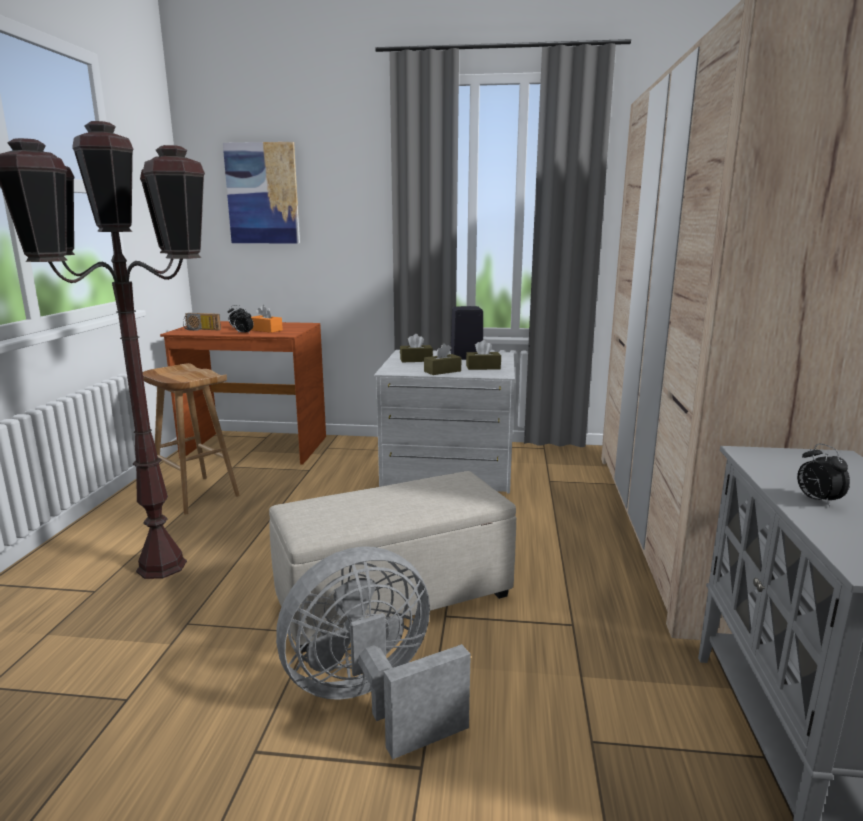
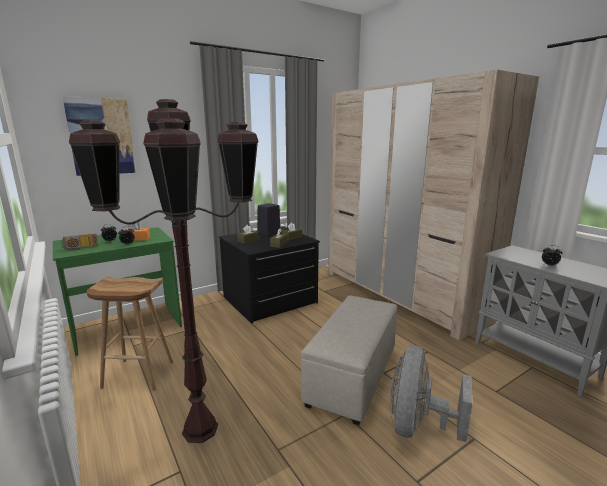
camera: 40 degrees left, 0 degrees up
brown desk [160,321,326,465] -> green desk [53,227,182,356]
white dresser [374,350,515,493] -> black dresser [219,226,320,324]

